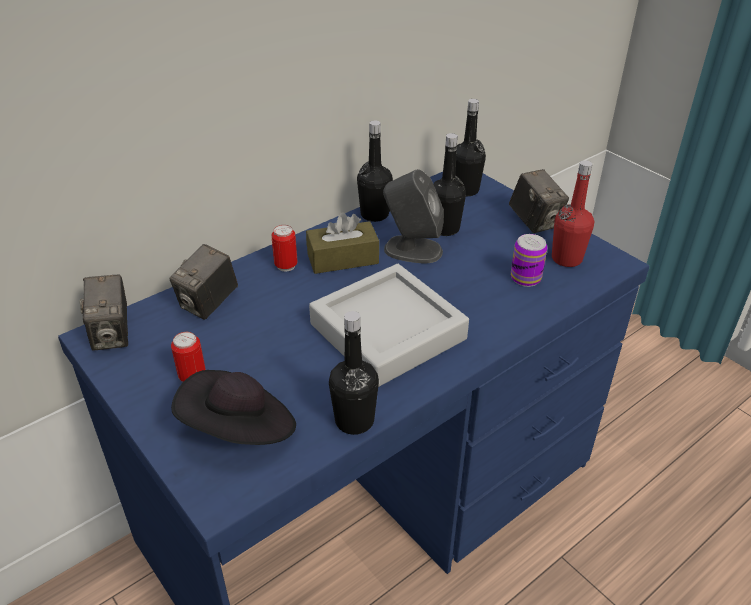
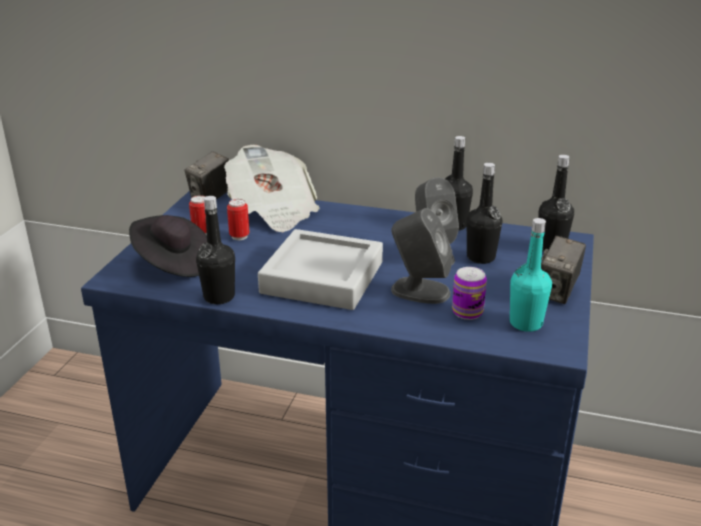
camera: 55 degrees right, 10 degrees down
camera [169,244,238,320] -> newspaper [224,145,320,232]
can [272,225,297,272] -> can moved to [227,199,250,240]
brown tissue box [306,212,379,274] -> none
red bottle [552,160,594,267] -> turquoise bottle [510,218,552,332]
none -> grey speaker [391,208,452,304]

